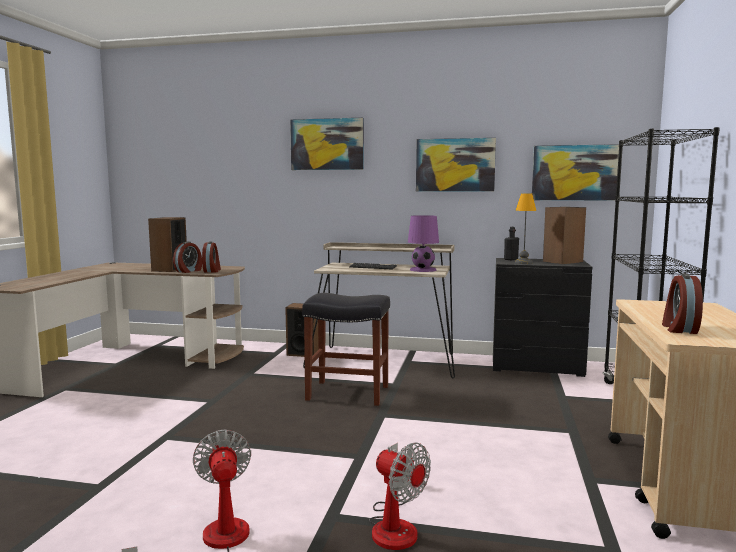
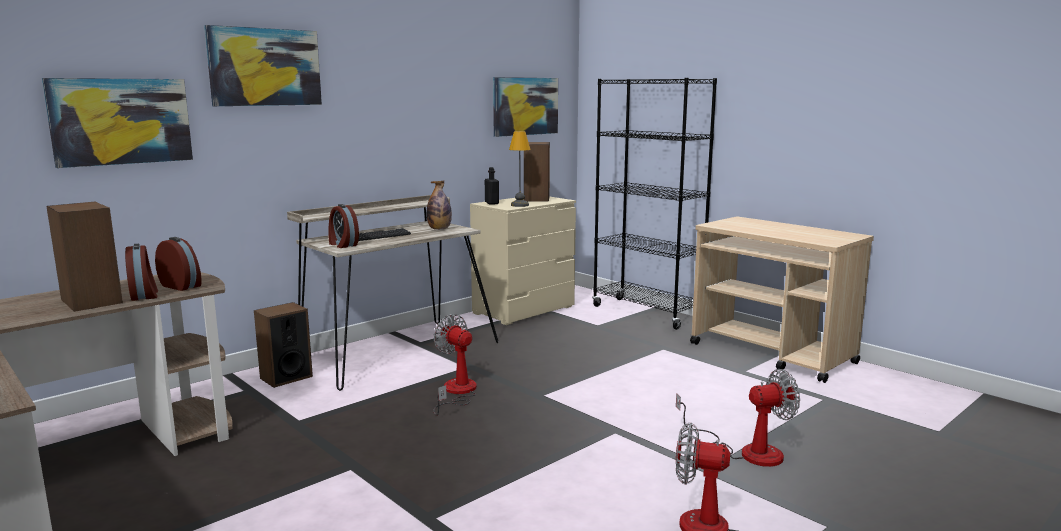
camera: 55 degrees left, 5 degrees up
black stool [302,293,390,406] -> fan [434,314,477,416]
purple table lamp [408,215,439,272] -> bottle [427,181,452,230]
picture [416,138,496,192] -> picture moved to [42,78,193,168]
black dresser [493,258,593,377] -> beige dresser [470,197,576,325]
alarm clock [662,273,703,334] -> alarm clock moved to [328,204,359,248]

